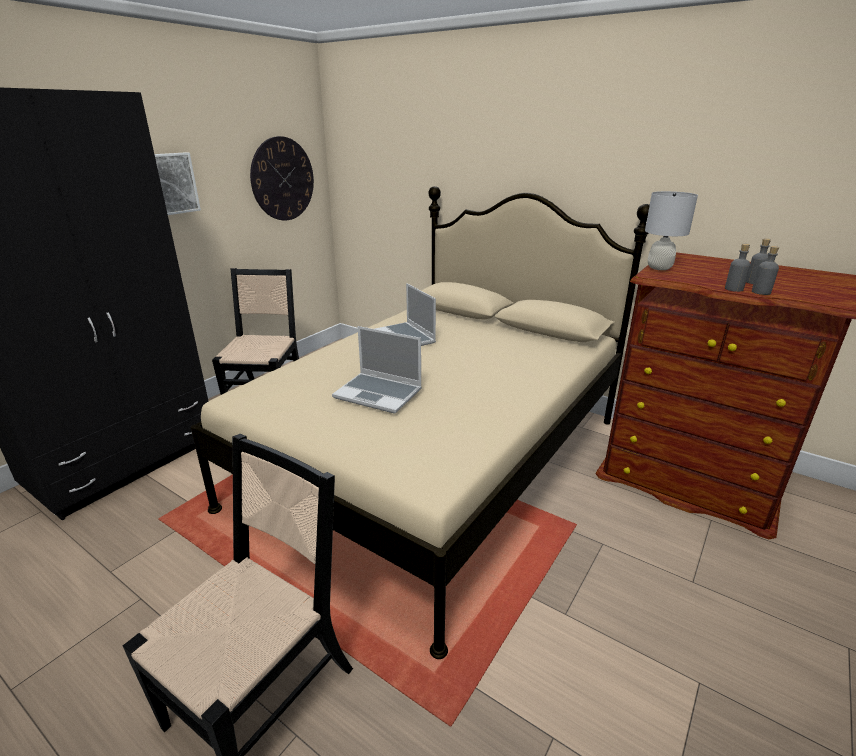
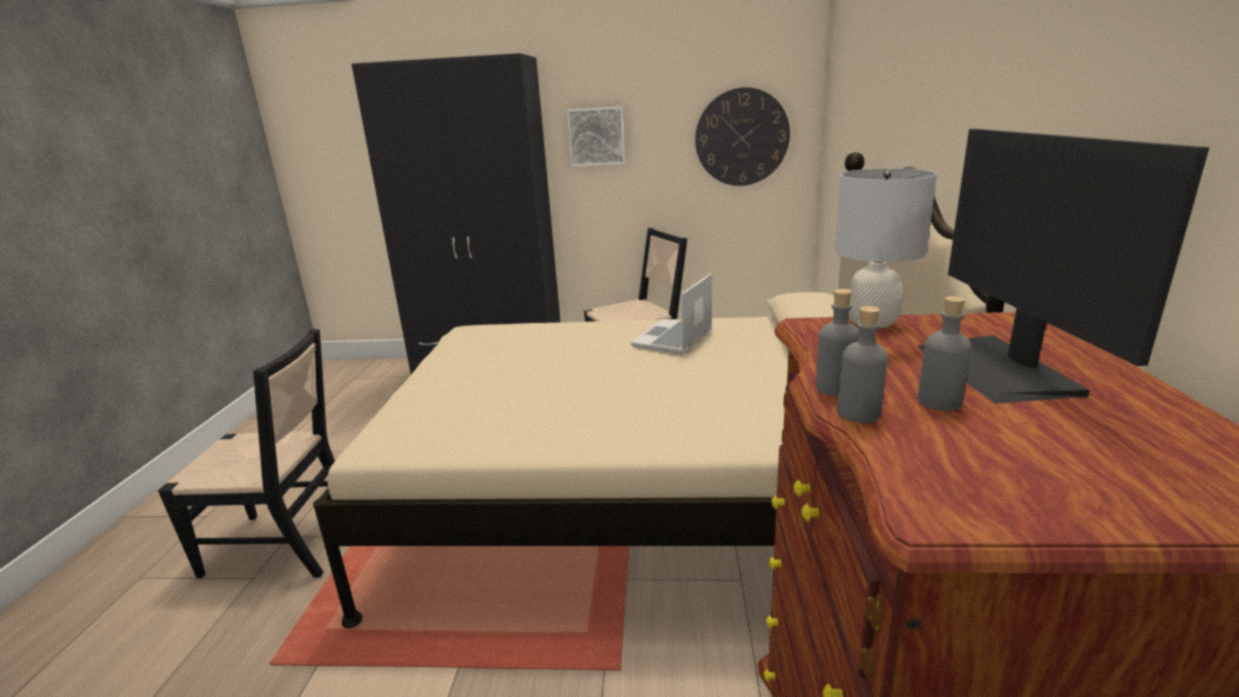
camera: 60 degrees right, 5 degrees down
laptop [332,326,422,414] -> none
none -> monitor [917,129,1210,404]

